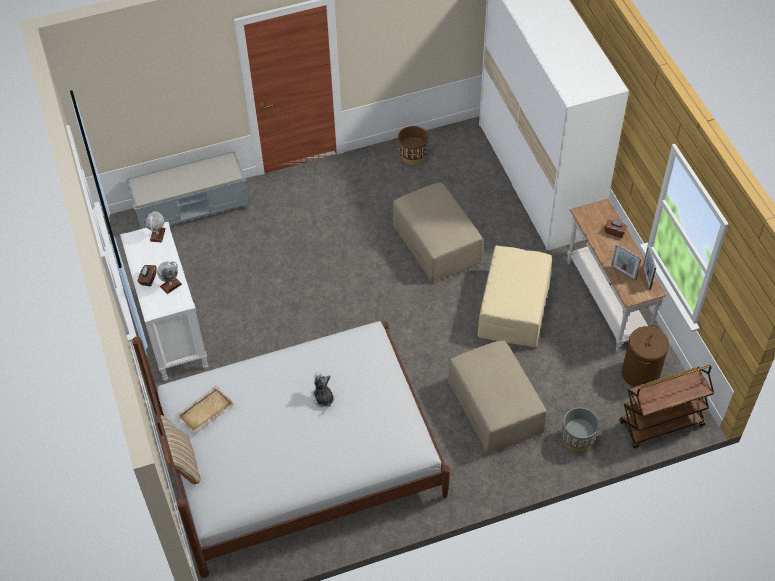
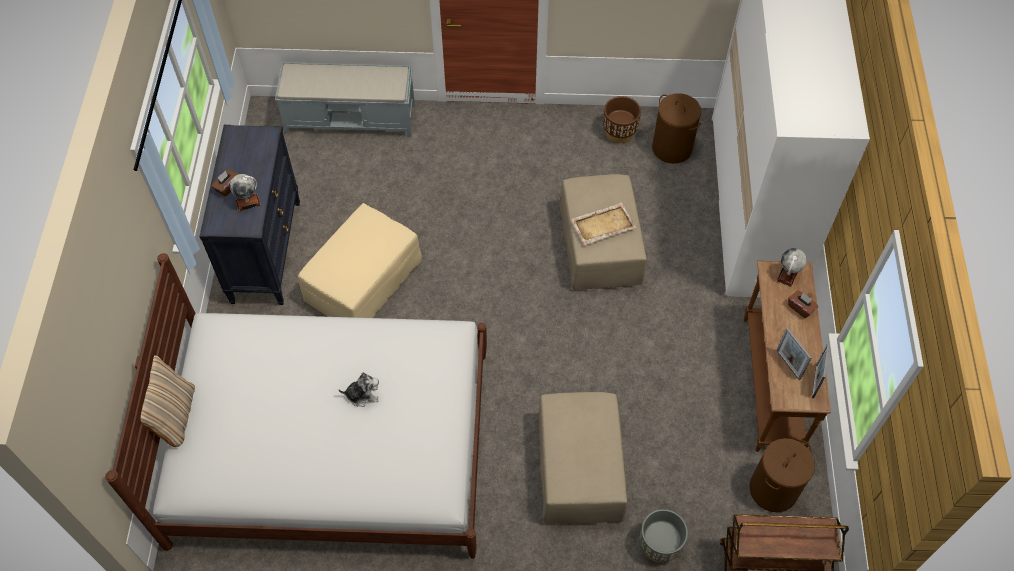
camera: 20 degrees right, 5 degrees up
white dresser [120,222,208,381] -> black dresser [199,125,300,305]
globe [144,211,166,242] -> globe moved to [777,248,807,287]
beige tray [175,385,235,435] -> beige tray moved to [571,202,636,245]
plush toy [311,373,335,407] -> plush toy turned 90 degrees clockwise [339,372,379,407]
beige ottoman [478,245,552,347] -> beige ottoman moved to [298,203,422,318]
white console table [567,199,666,352] -> brown console table [744,261,831,452]
none -> brown laundry basket [652,93,701,164]

